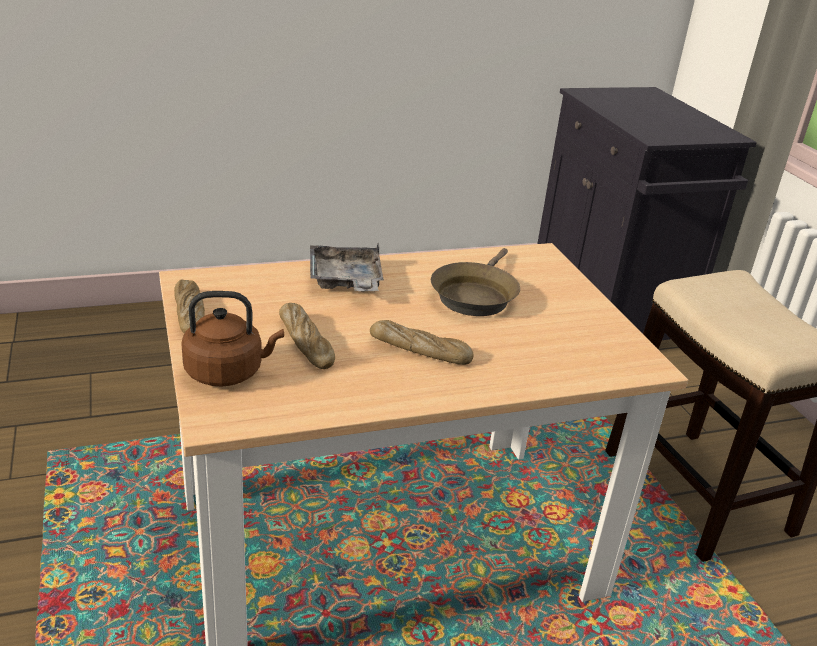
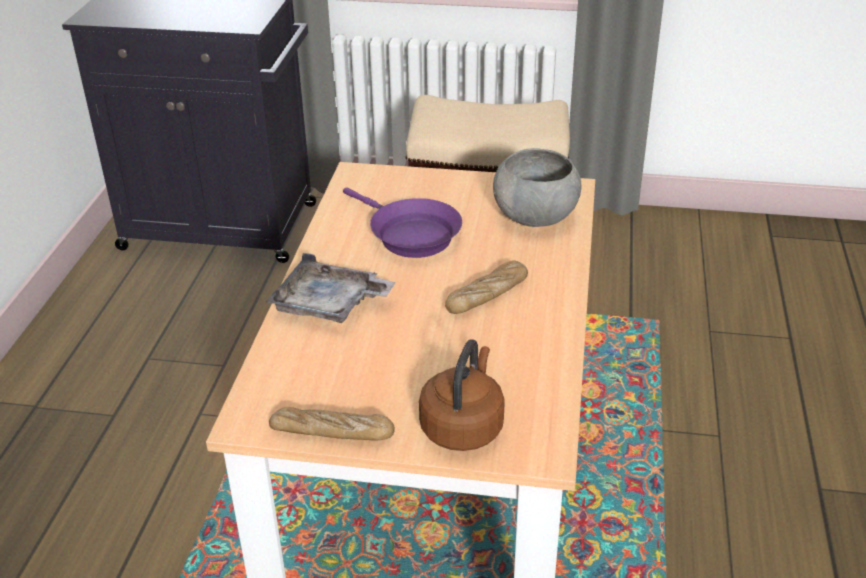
camera: 60 degrees left, 5 degrees up
bread [279,303,335,369] -> none
brown frying pan [431,248,520,316] -> purple frying pan [343,188,462,258]
none -> grey bowl [493,148,581,227]

